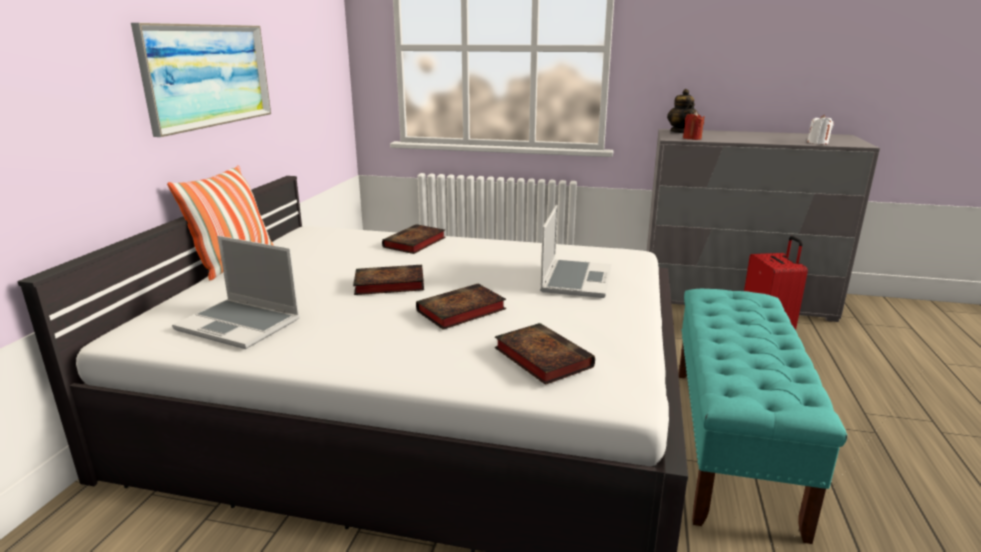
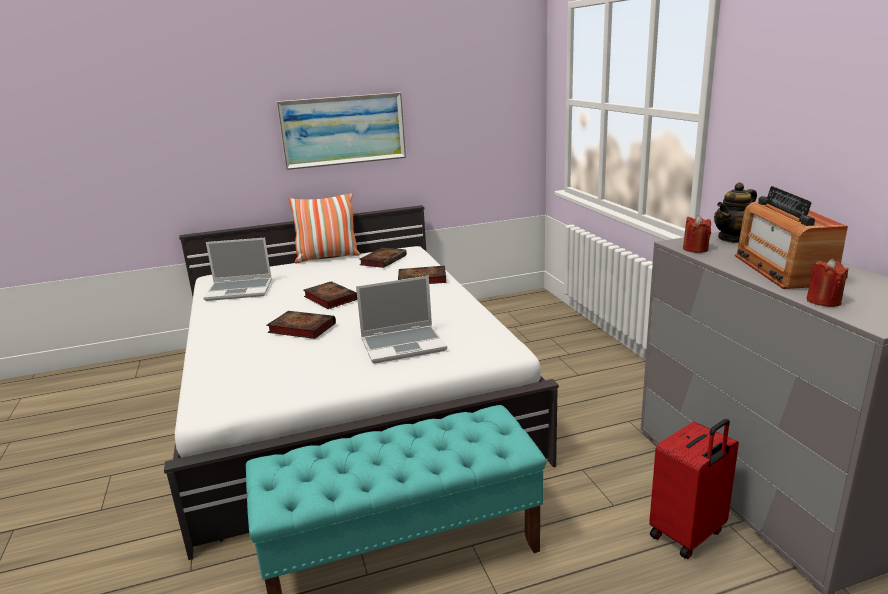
camera: 60 degrees right, 0 degrees up
laptop [172,236,300,349] -> laptop turned 90 degrees counterclockwise [203,238,272,301]
book [495,323,595,385] -> book moved to [359,247,407,268]
white candle [807,115,834,144] -> red candle [806,259,849,307]
none -> radio [735,186,848,289]

